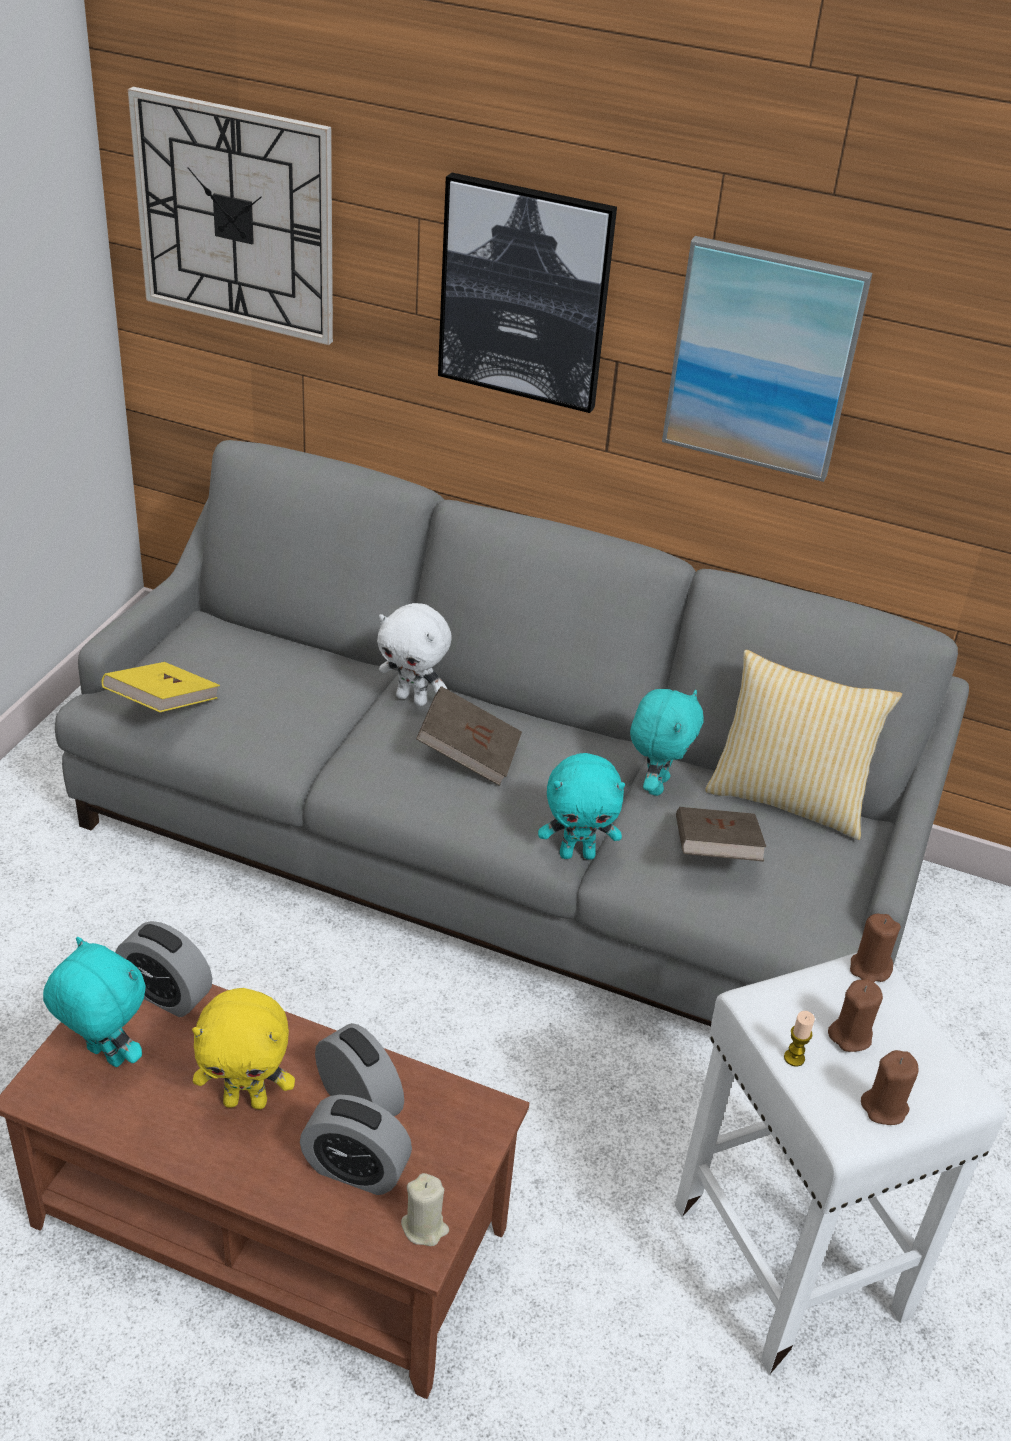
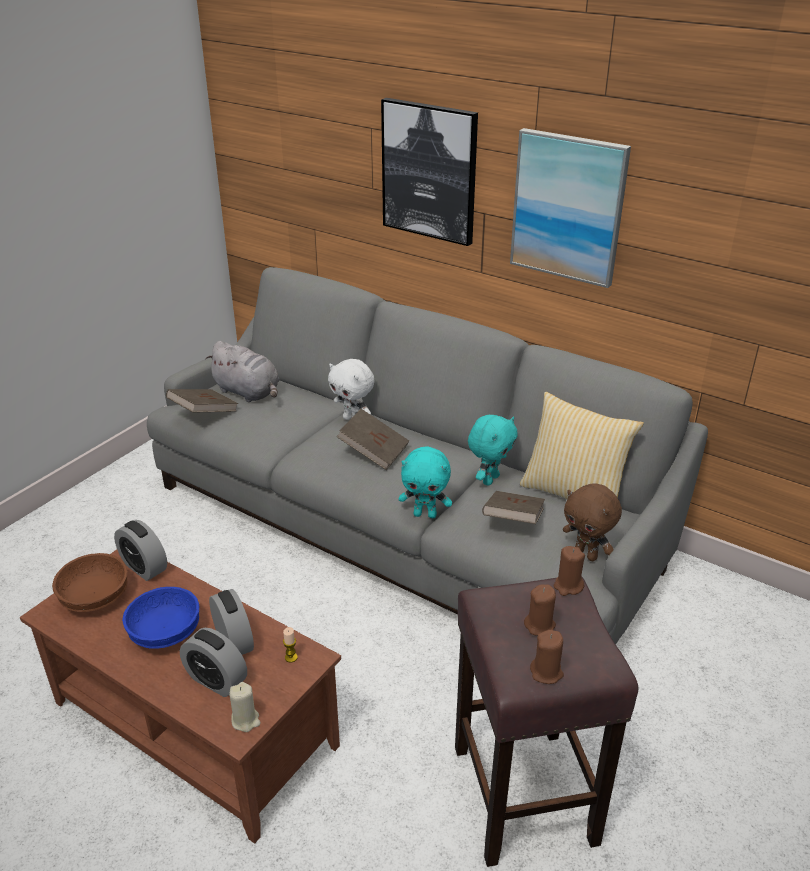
camera: 15 degrees right, 5 degrees down
turquoise plush toy [43,937,146,1067] -> brown bowl [52,553,128,612]
yellow book [102,662,220,712] -> brown book [166,389,238,413]
wall clock [128,87,333,345] -> none
yellow plush toy [192,988,295,1109] -> blue bowl [122,587,199,649]
white stool [675,953,1006,1375] -> brown stool [455,577,638,867]
candle [784,1011,815,1067] -> candle moved to [283,627,298,663]
none -> grey plush toy [205,341,280,402]
none -> brown plush toy [563,484,622,561]

